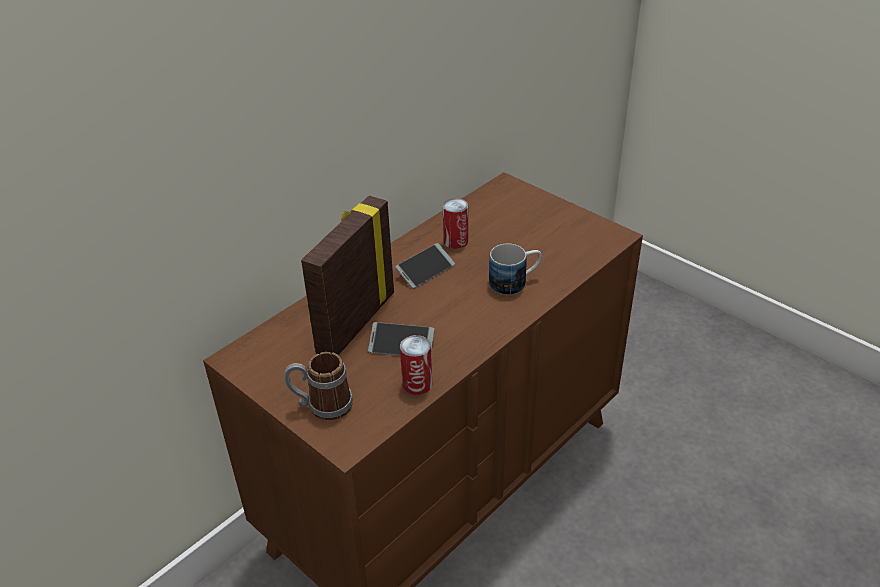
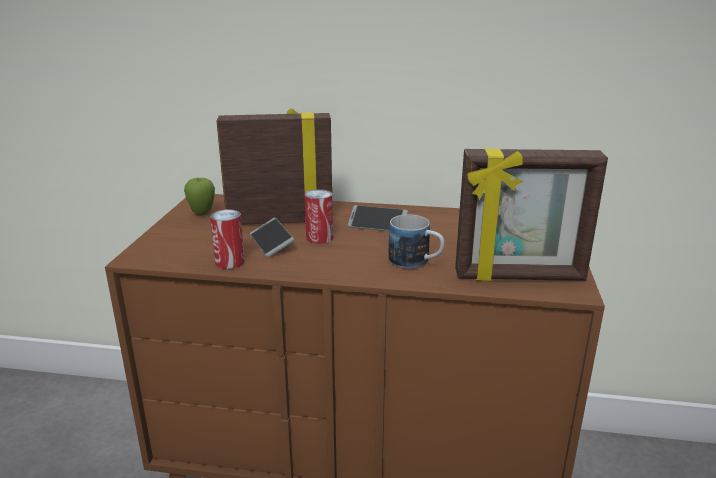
camera: 55 degrees right, 15 degrees down
mug [284,352,353,421] -> none
can [443,198,468,249] -> can moved to [305,189,333,244]
none -> apple [184,177,215,216]
none -> picture frame [455,149,608,281]

